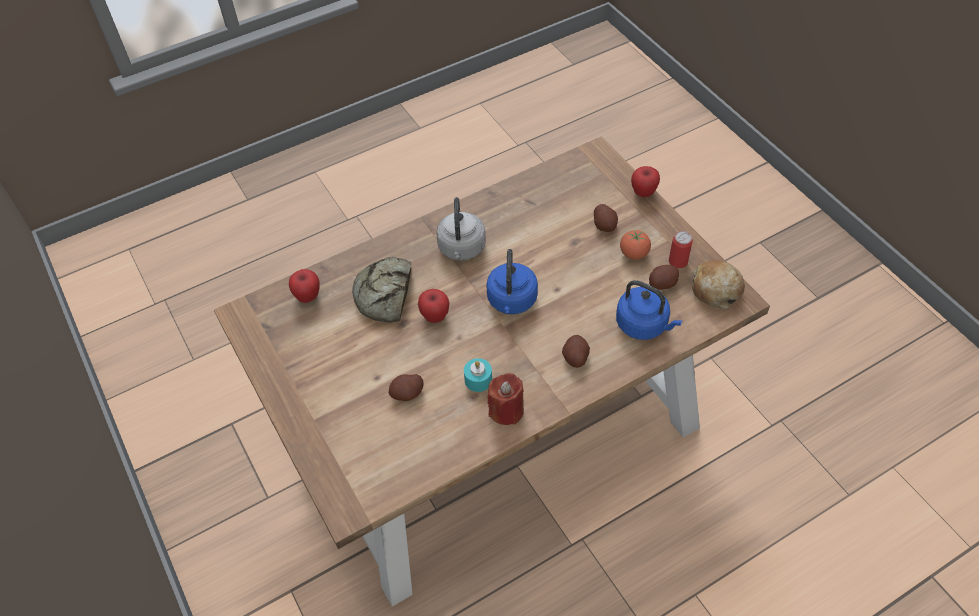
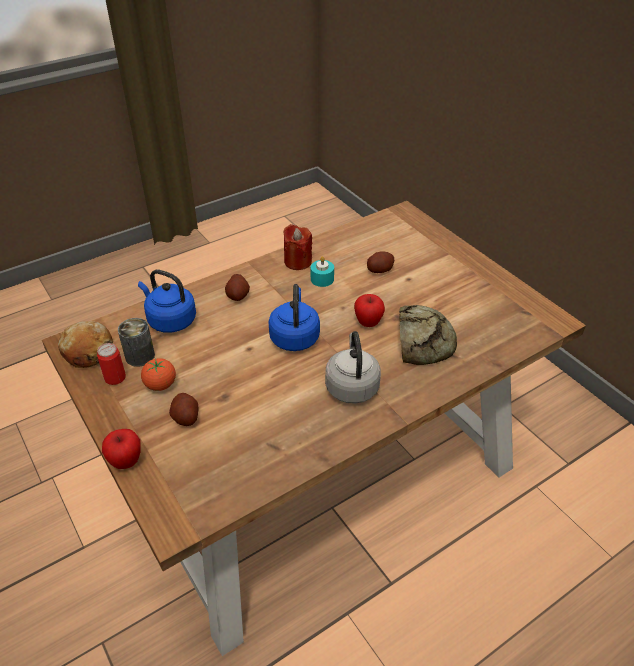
camera: 175 degrees right, 10 degrees down
apple [289,269,320,303] -> none
potato [649,265,679,290] -> can [118,318,155,367]

